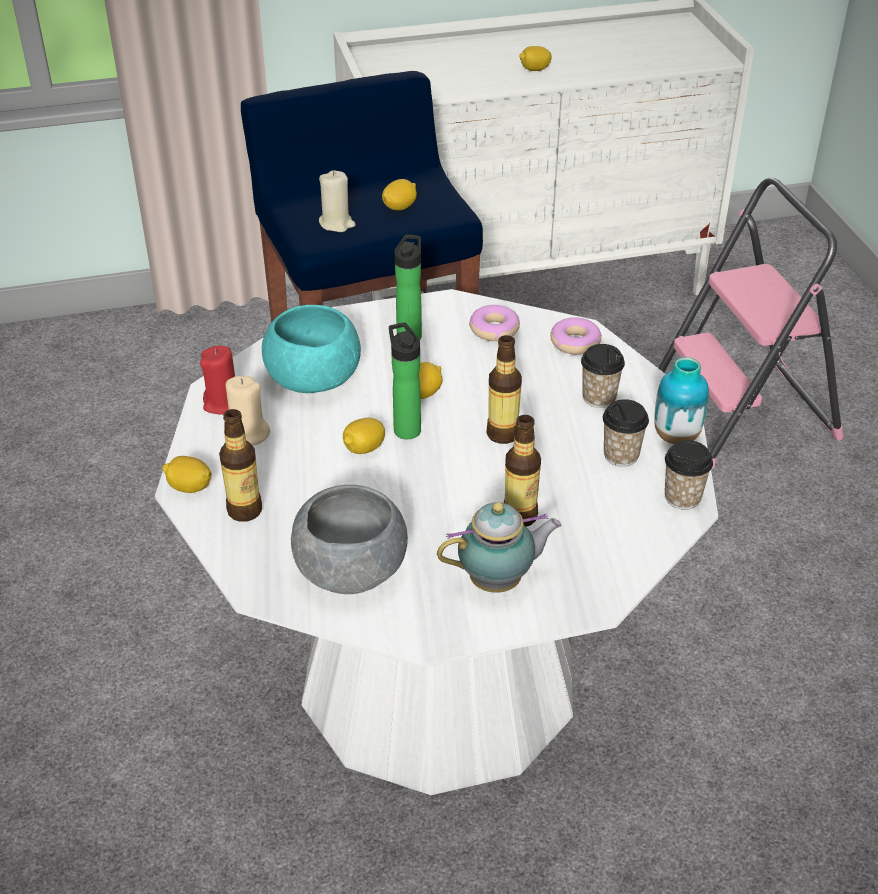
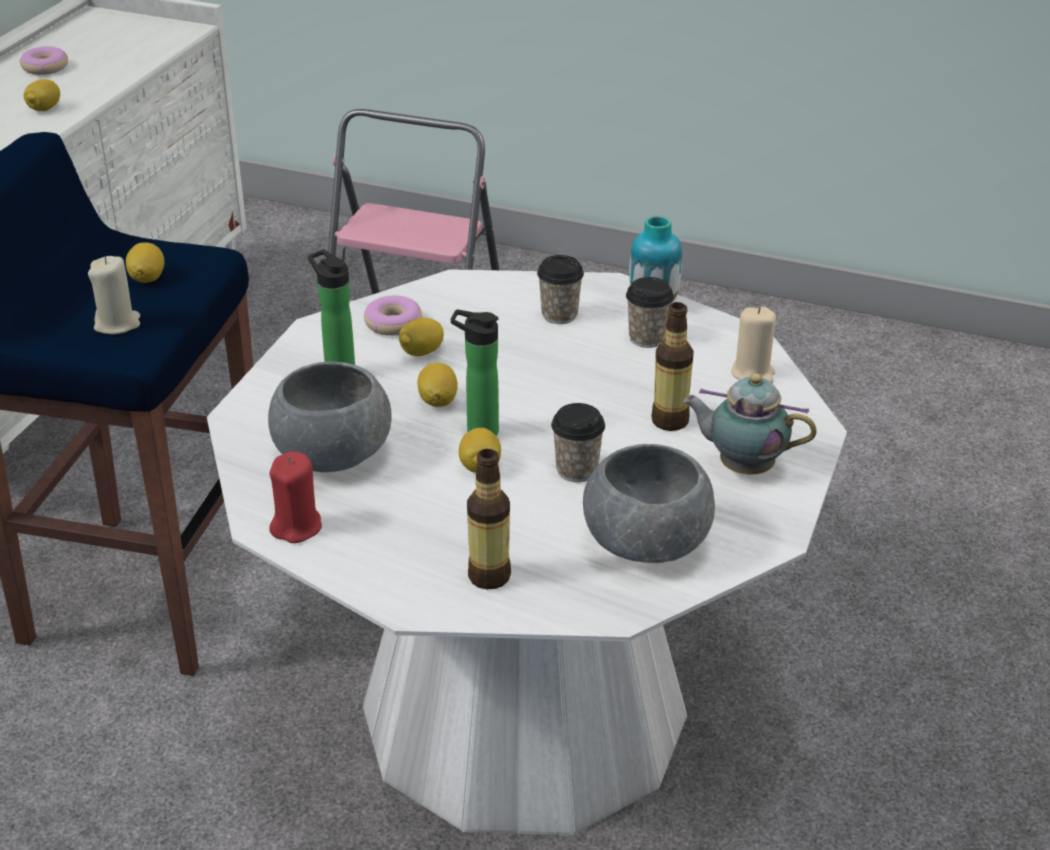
camera: 55 degrees left, 5 degrees down
lemon [162,456,212,493] -> lemon moved to [399,318,444,356]
beige candle [226,376,270,445] -> beige candle moved to [731,307,776,383]
turquoise bowl [262,305,361,393] -> grey bowl [268,361,392,472]
teapot [437,502,561,593] -> teapot turned 90 degrees counterclockwise [683,373,817,474]
bottle [487,335,522,444] -> none
donut [550,317,602,355] -> donut moved to [20,47,68,75]
cup [665,440,713,510] -> cup moved to [551,403,605,482]

